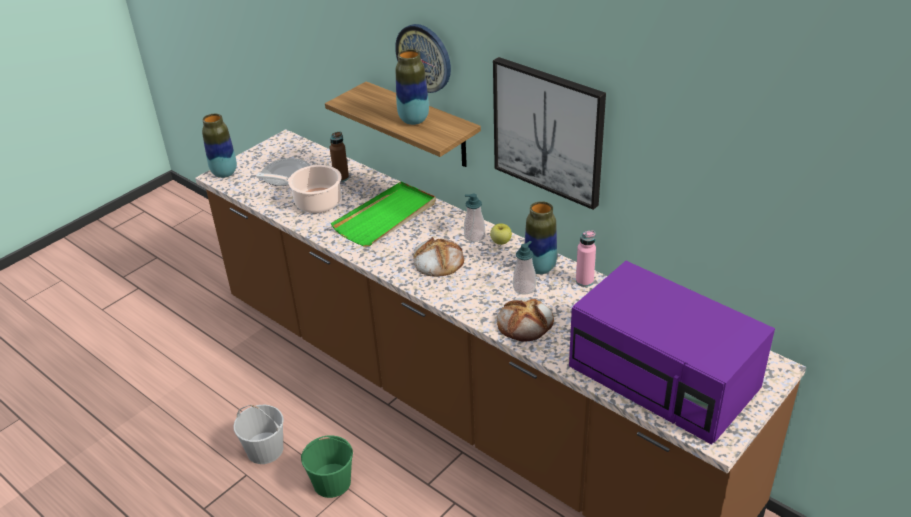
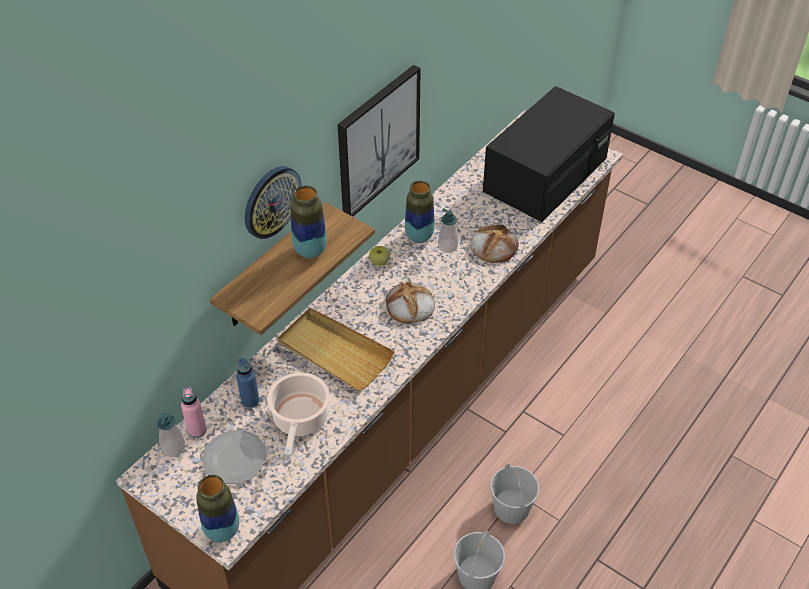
camera: 95 degrees left, 10 degrees up
green bucket [301,435,353,498] -> white bucket [490,464,540,524]
brown bottle [330,131,349,182] -> blue bottle [236,358,259,408]
green tray [331,182,436,247] -> beige tray [277,308,395,391]
soap dispenser [464,194,485,242] -> soap dispenser moved to [157,412,185,457]
purple microwave [569,261,775,445] -> black microwave [483,86,615,222]
pink bottle [576,230,596,287] -> pink bottle moved to [181,387,207,438]

